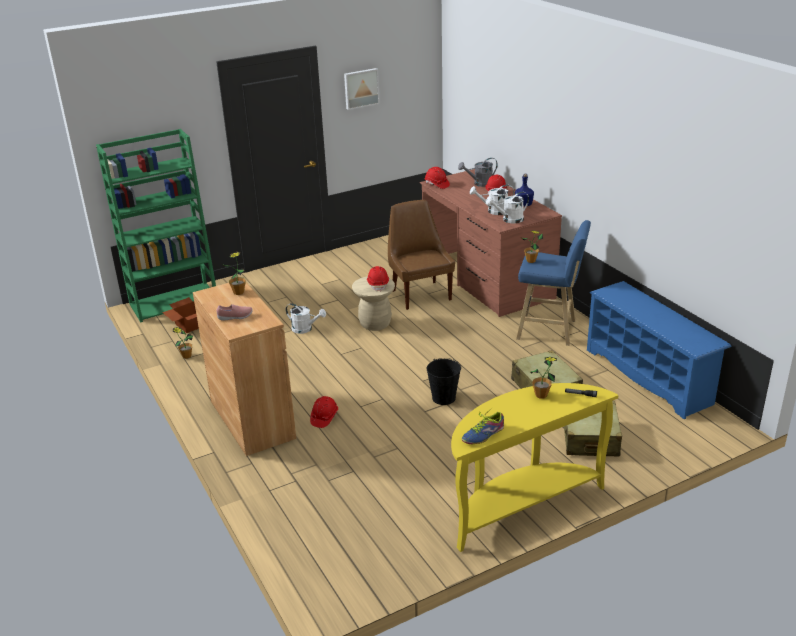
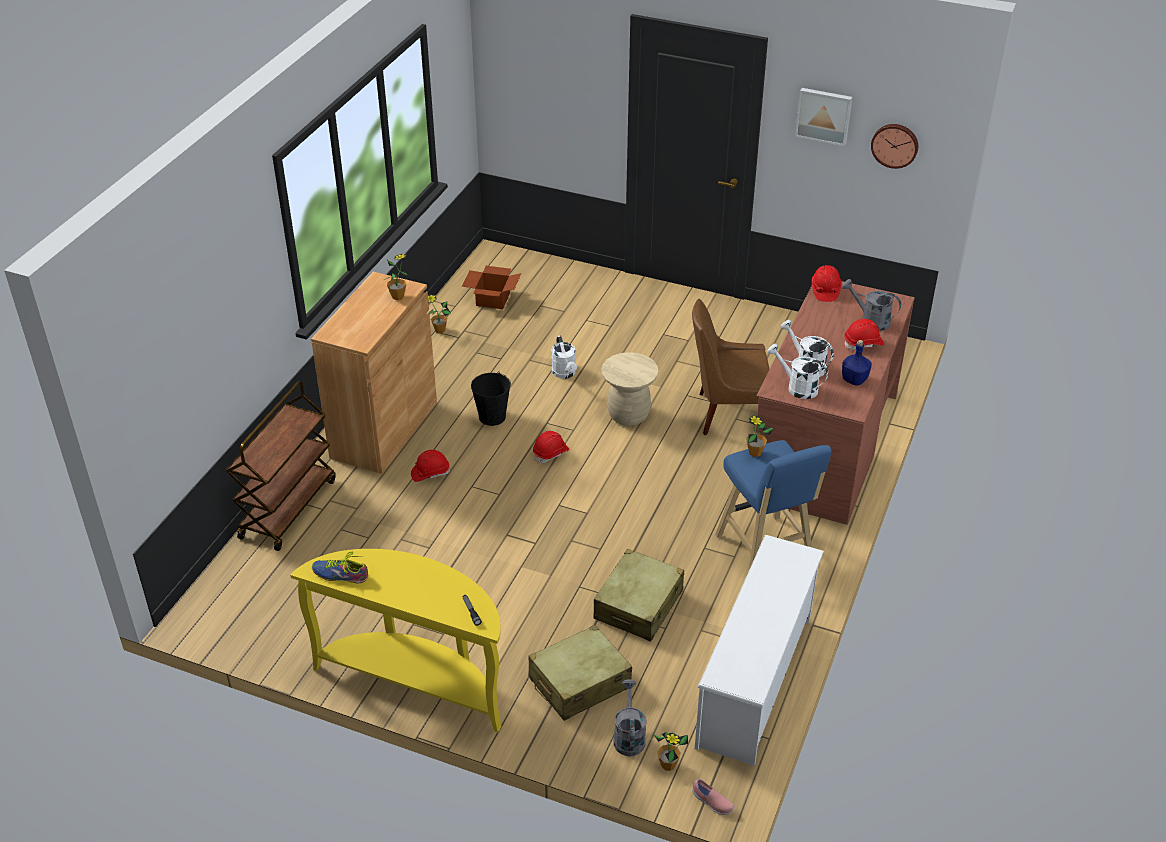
camera: 50 degrees right, 10 degrees up
green bookcase [96,129,216,323] -> none
pink shoe [216,304,253,321] -> pink shoe moved to [692,779,735,815]
red hard hat [367,266,389,291] -> red hard hat moved to [533,431,569,463]
brown chair [388,200,455,310] -> brown chair turned 120 degrees counterclockwise [692,299,769,435]
black bucket [427,358,461,405] -> black bucket moved to [471,371,511,426]
potted plant [530,357,557,399] -> potted plant moved to [653,732,688,771]
blue shoe rack [587,281,731,419] -> white shoe rack [694,535,824,766]
none -> brown cart [226,381,336,551]
none -> grey watering can [614,679,647,757]
none -> wall clock [871,124,918,169]

